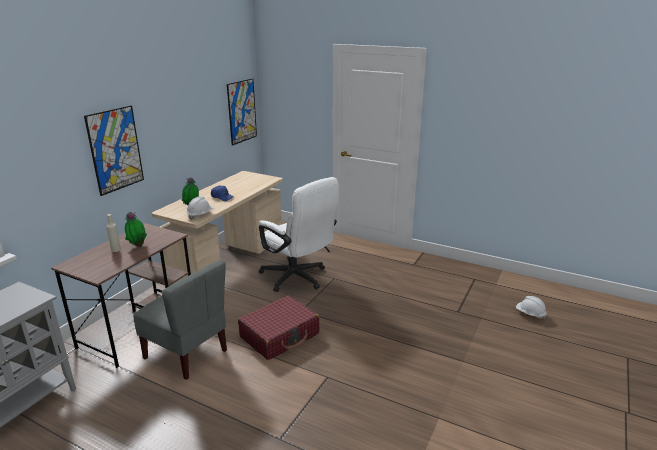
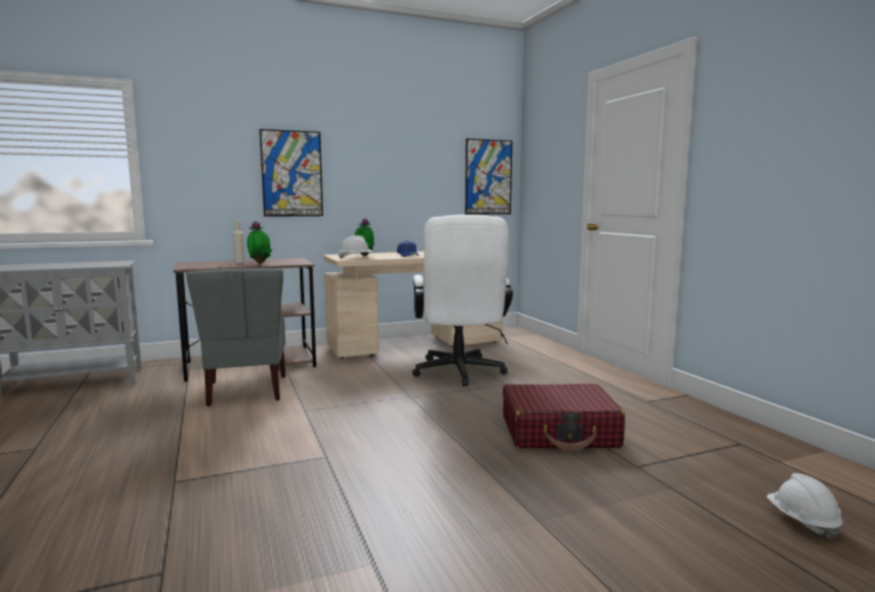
camera: 40 degrees right, 15 degrees down
red suitcase [238,296,319,360] -> red suitcase moved to [503,384,625,451]

